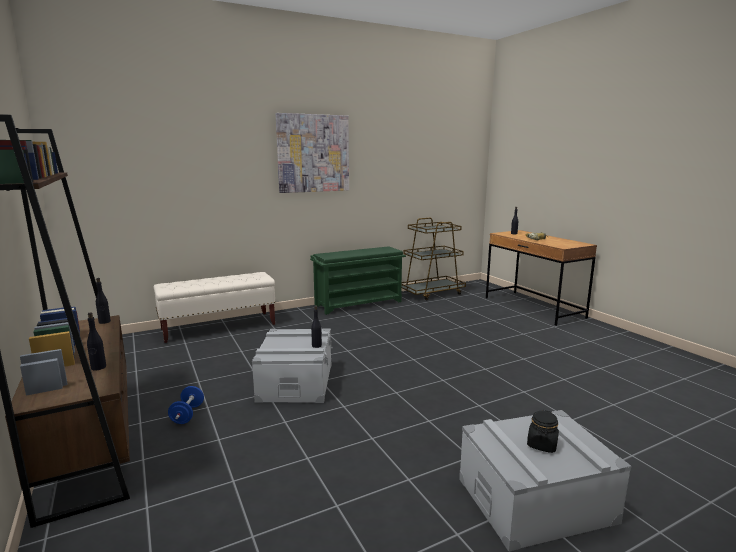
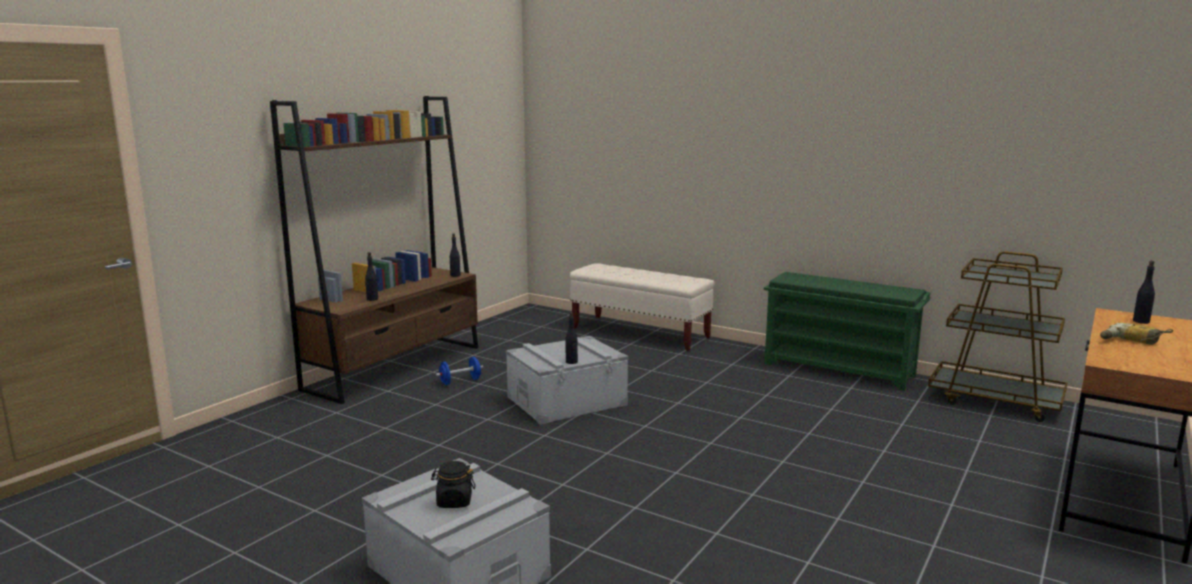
camera: 60 degrees right, 0 degrees up
picture [276,113,349,193] -> none

